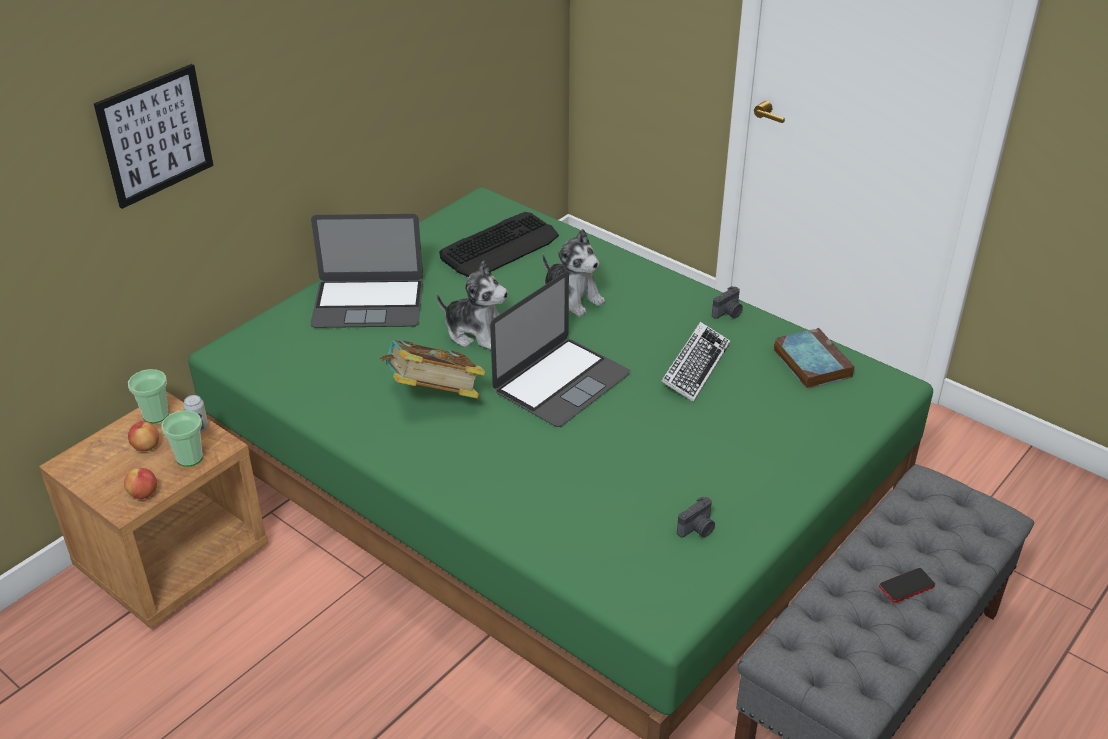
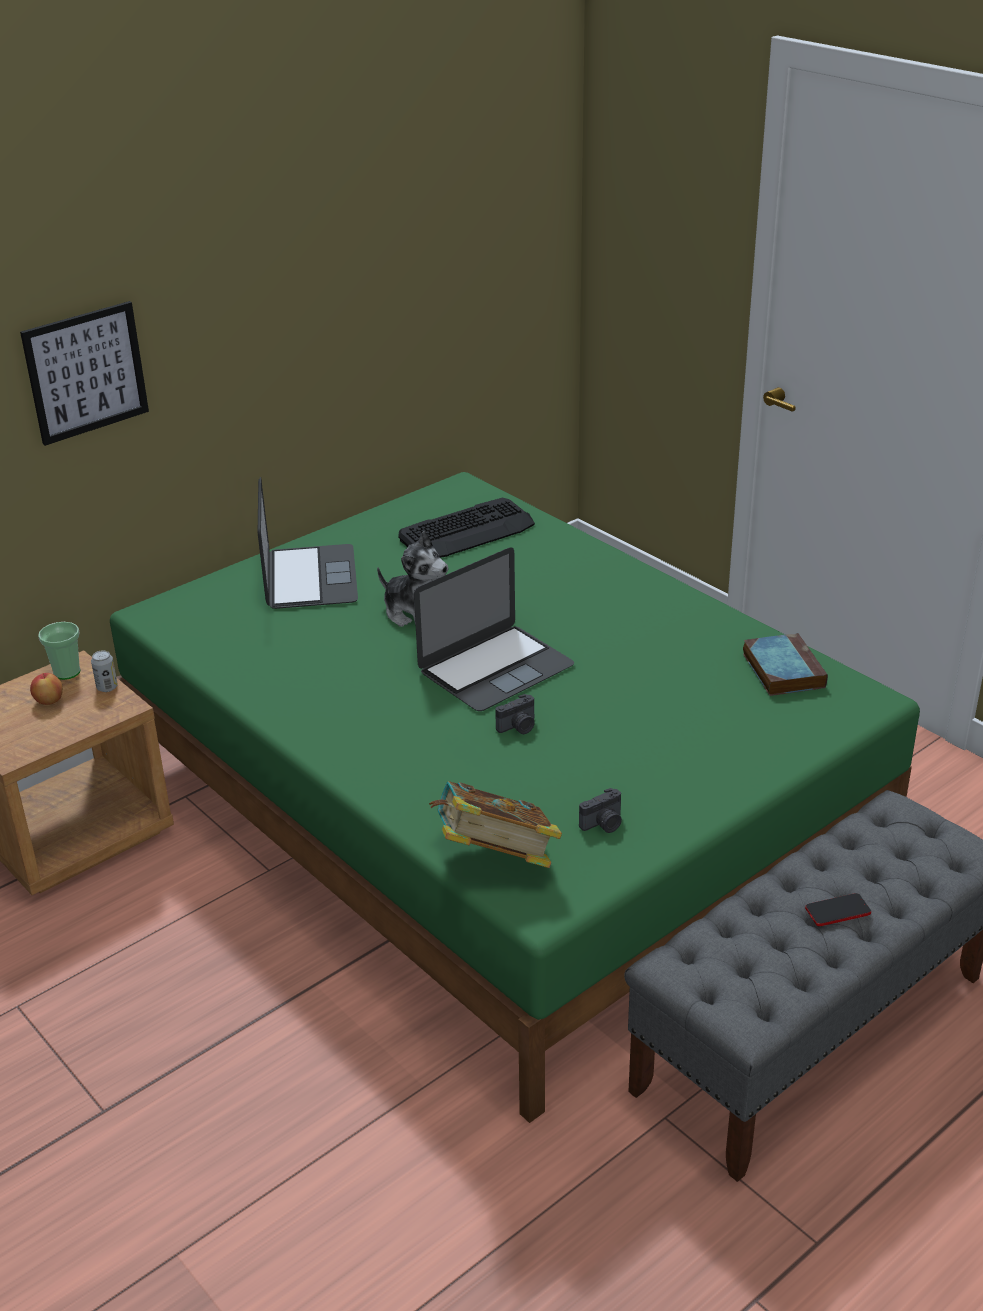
camera: 10 degrees right, 5 degrees down
apple [124,468,157,499] -> none
cup [161,410,203,467] -> none
laptop [310,214,423,328] -> laptop turned 105 degrees counterclockwise [258,477,358,609]
book [380,340,486,399] -> book moved to [429,781,562,868]
plush toy [542,229,605,317] -> none
keyboard [661,322,730,402] -> none
camera [712,286,743,319] -> camera moved to [495,694,535,734]

